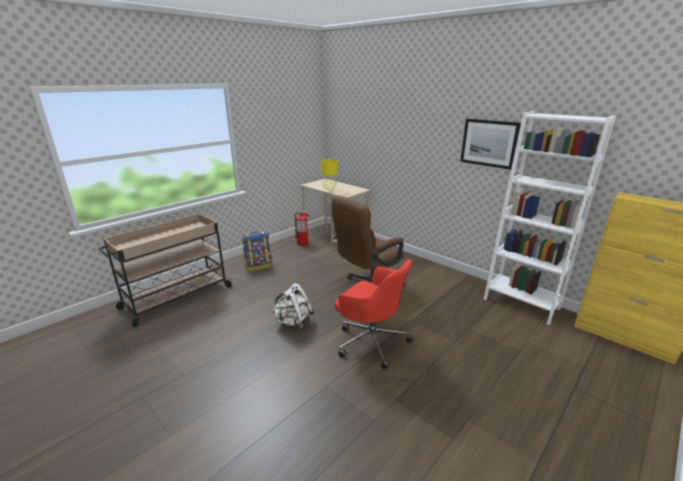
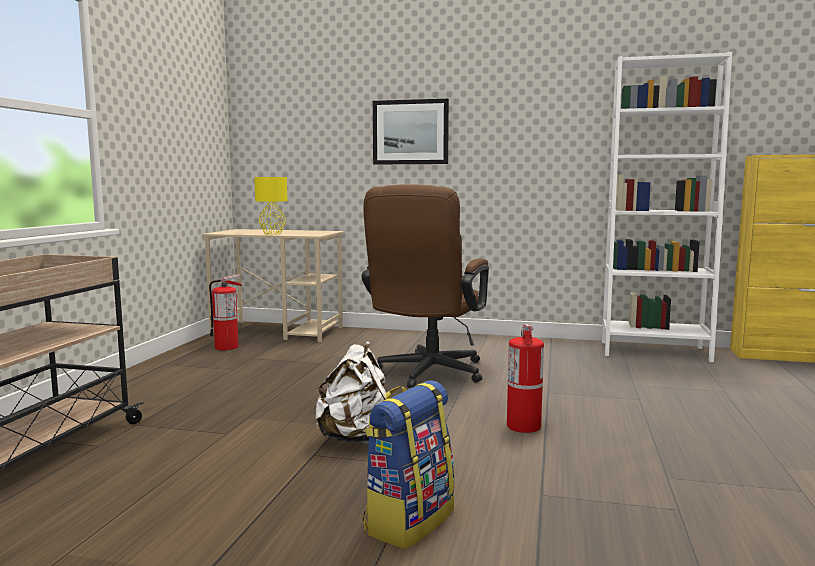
camera: 30 degrees left, 15 degrees down
backpack [242,231,272,272] -> backpack moved to [362,380,455,549]
red office chair [334,259,414,370] -> fire extinguisher [507,324,544,433]
picture [460,119,521,170] -> picture moved to [373,99,449,164]

